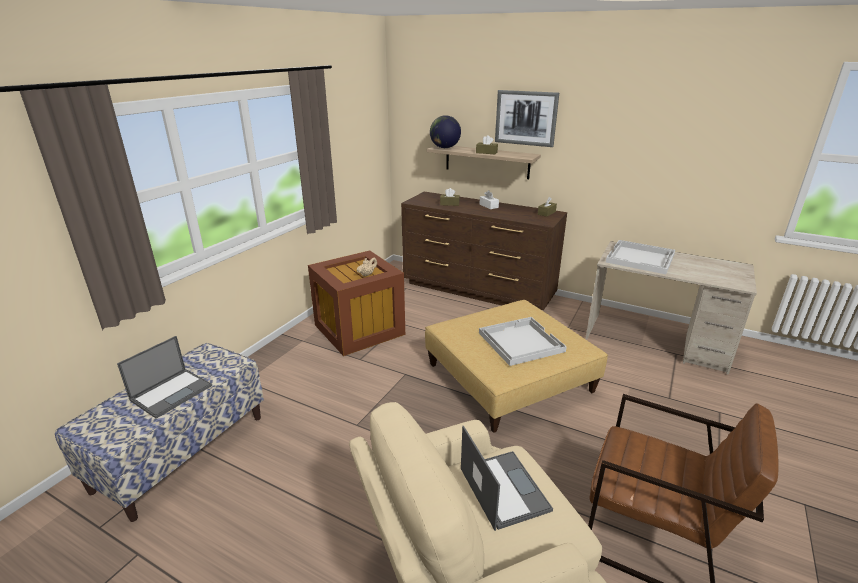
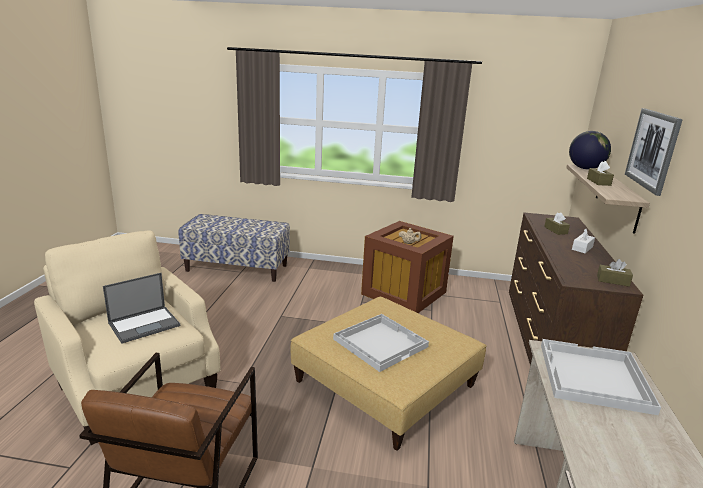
camera: 70 degrees right, 5 degrees down
laptop [117,336,212,419] -> none

